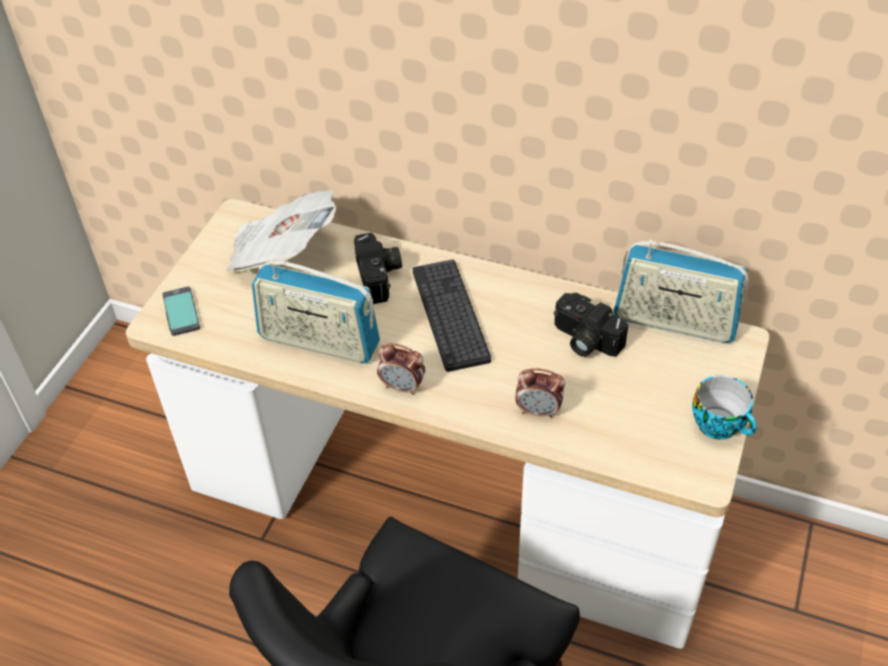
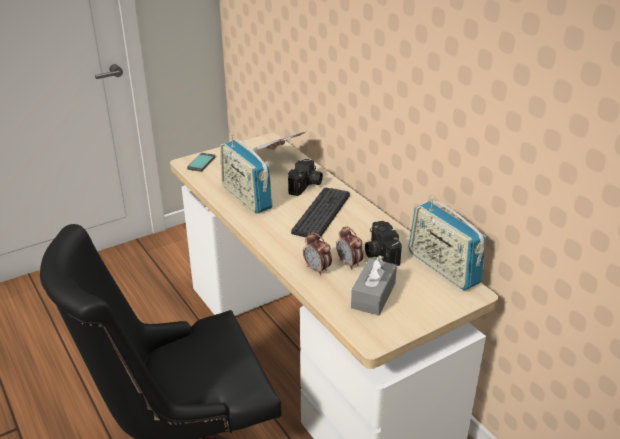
camera: 35 degrees right, 15 degrees down
alarm clock [377,343,425,395] -> alarm clock moved to [336,226,364,270]
cup [692,375,757,440] -> none
none -> grey tissue box [351,255,397,315]

